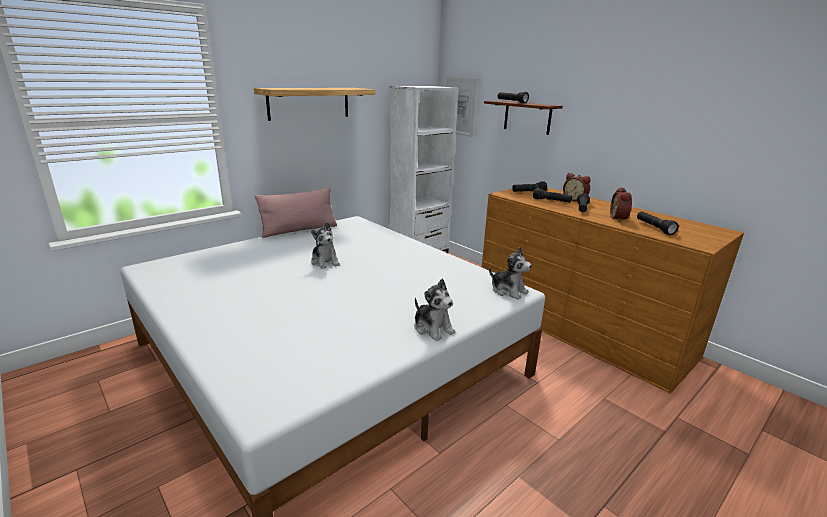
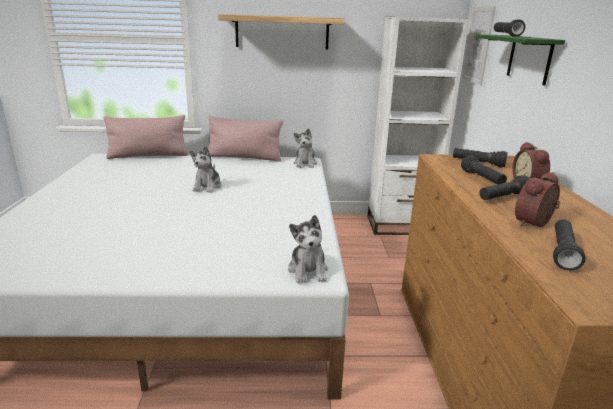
camera: 40 degrees right, 0 degrees up
plush toy [415,279,456,341] -> plush toy moved to [294,128,317,168]
brown shelf [484,101,563,135] -> green shelf [476,34,565,86]
none -> pink pillow [104,115,188,159]

